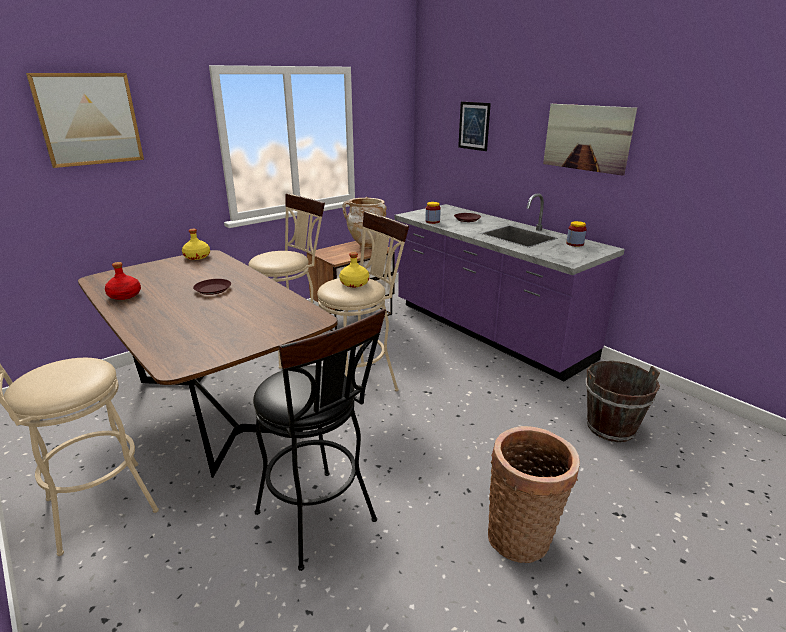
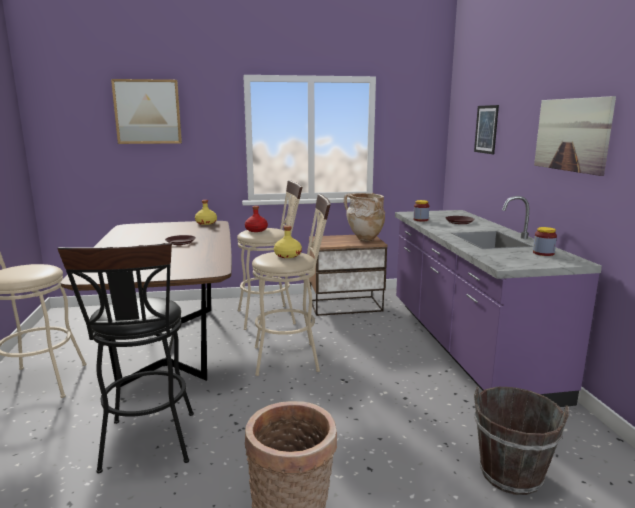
camera: 30 degrees right, 10 degrees down
red bottle [105,262,141,300] -> red bottle moved to [245,206,268,232]

